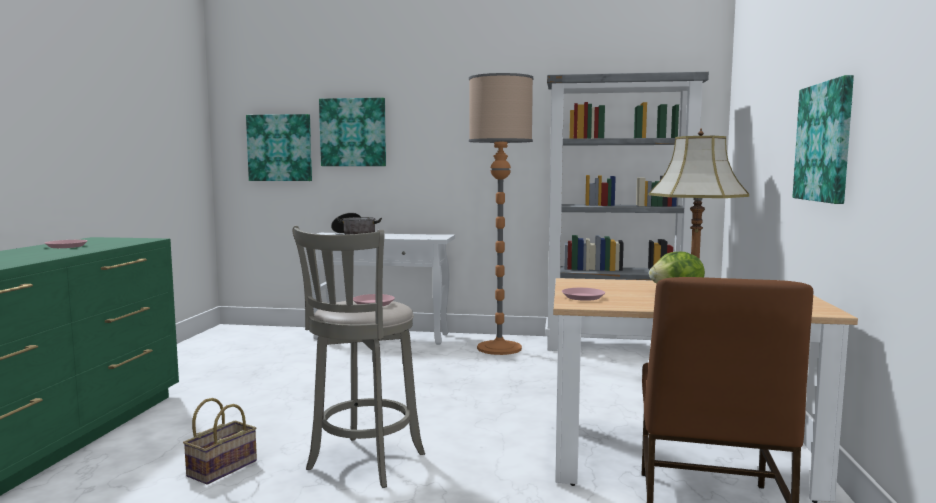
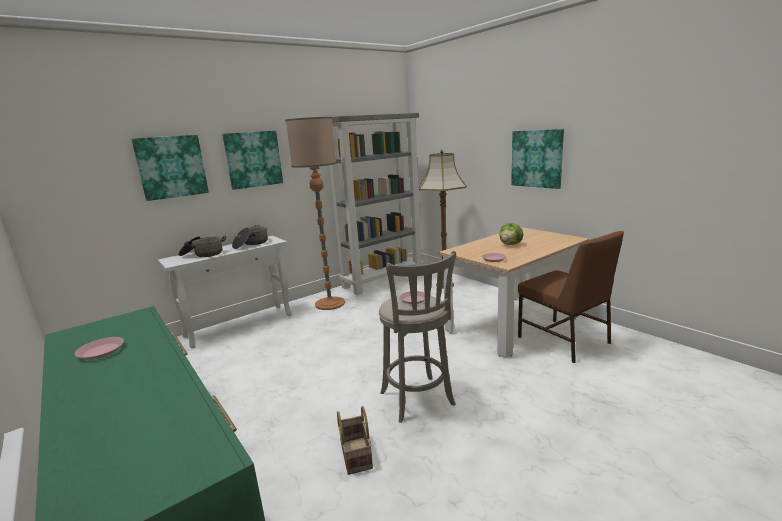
camera: 45 degrees left, 10 degrees up
picture [246,114,312,181] -> picture moved to [222,131,283,190]
none -> cooking pot [232,225,268,249]

